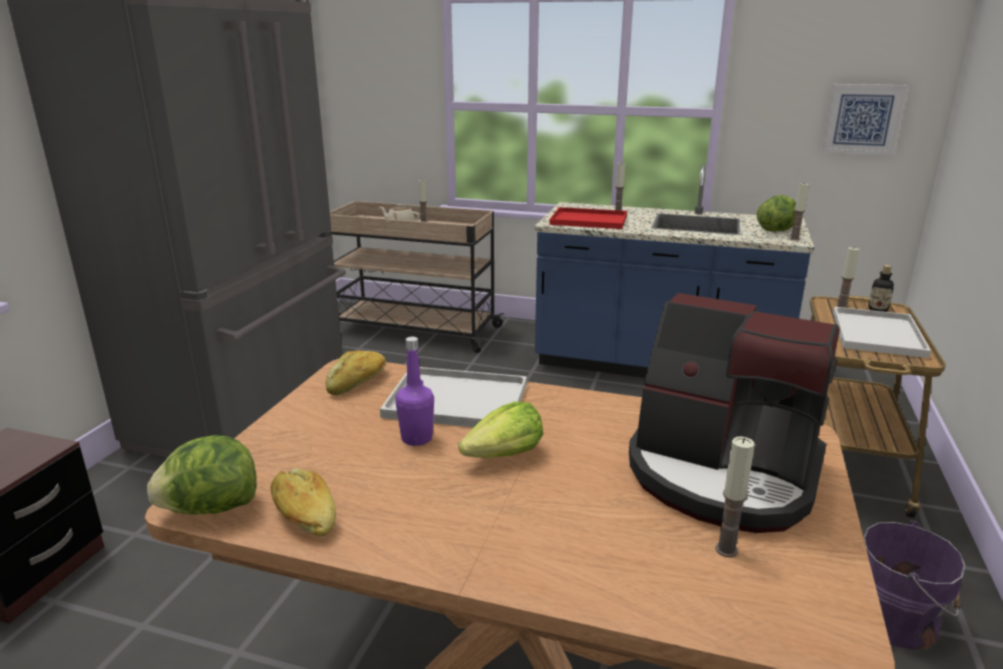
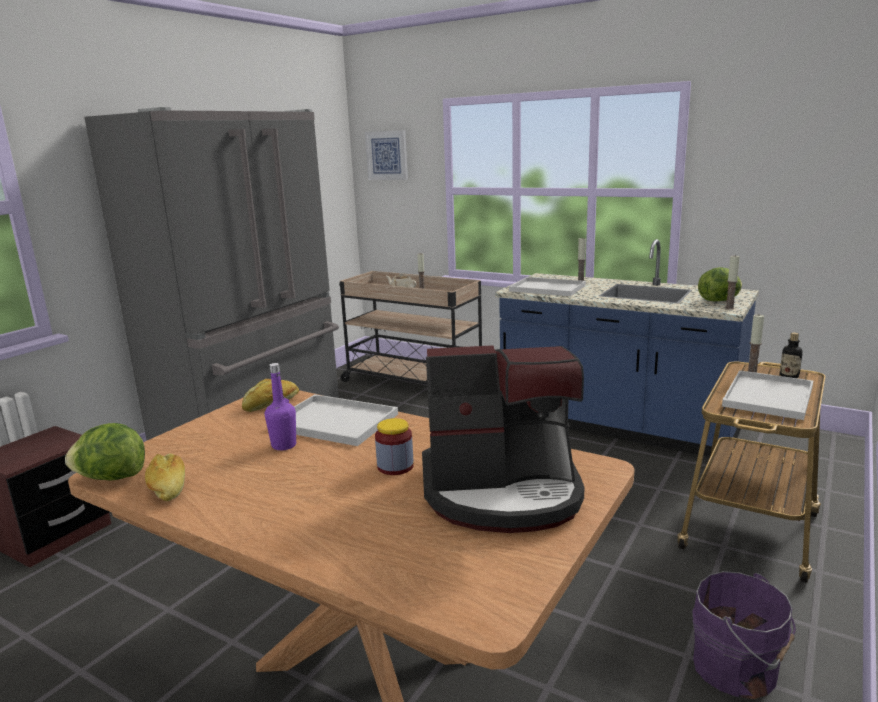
camera: 15 degrees right, 5 degrees down
lettuce [458,402,543,458] -> none
red tray [549,207,627,229] -> white tray [509,277,586,296]
coffee machine [629,293,840,533] -> coffee machine turned 45 degrees counterclockwise [422,345,585,533]
candle [715,437,755,557] -> none
picture [821,84,908,155] -> picture moved to [365,130,408,180]
none -> jar [375,418,414,475]

